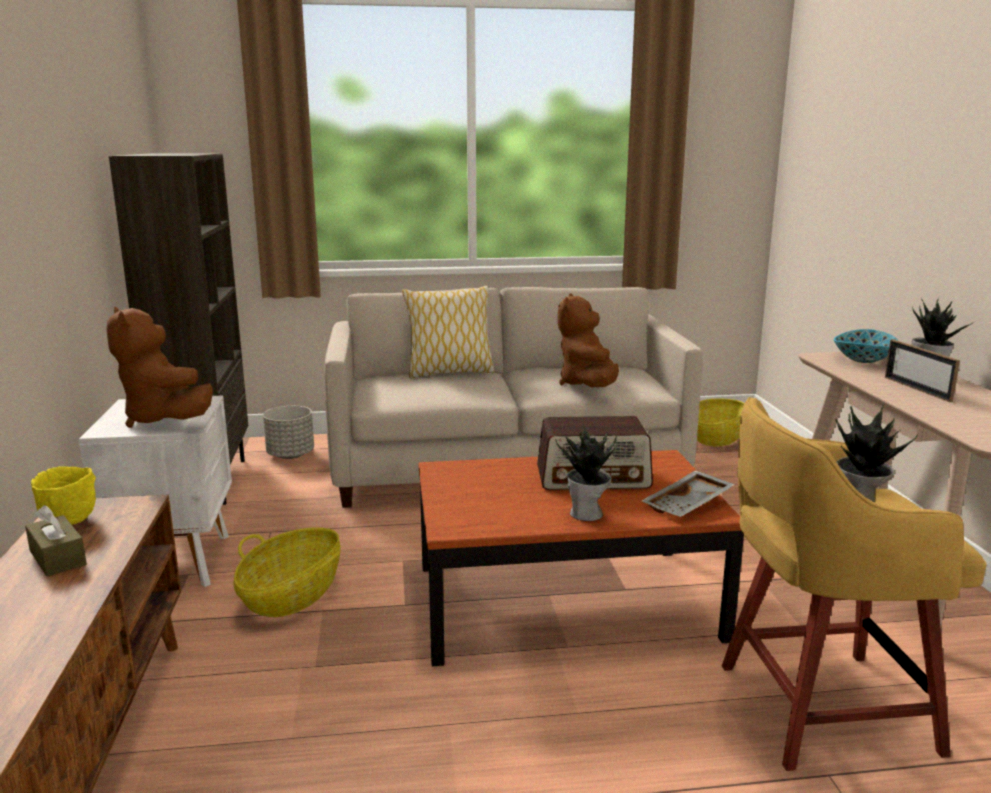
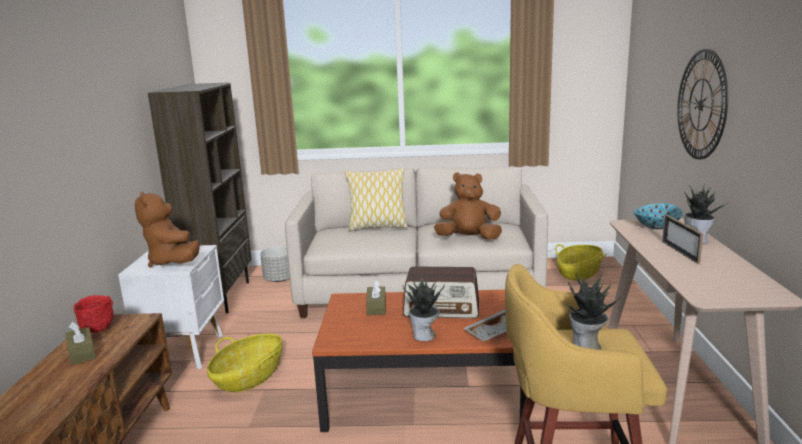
camera: 10 degrees right, 0 degrees up
yellow bowl [31,466,96,525] -> red bowl [73,295,113,333]
brown plush toy [558,293,619,387] -> brown plush toy turned 75 degrees clockwise [434,172,502,240]
none -> brown tissue box [366,280,386,315]
none -> wall clock [677,49,728,159]

